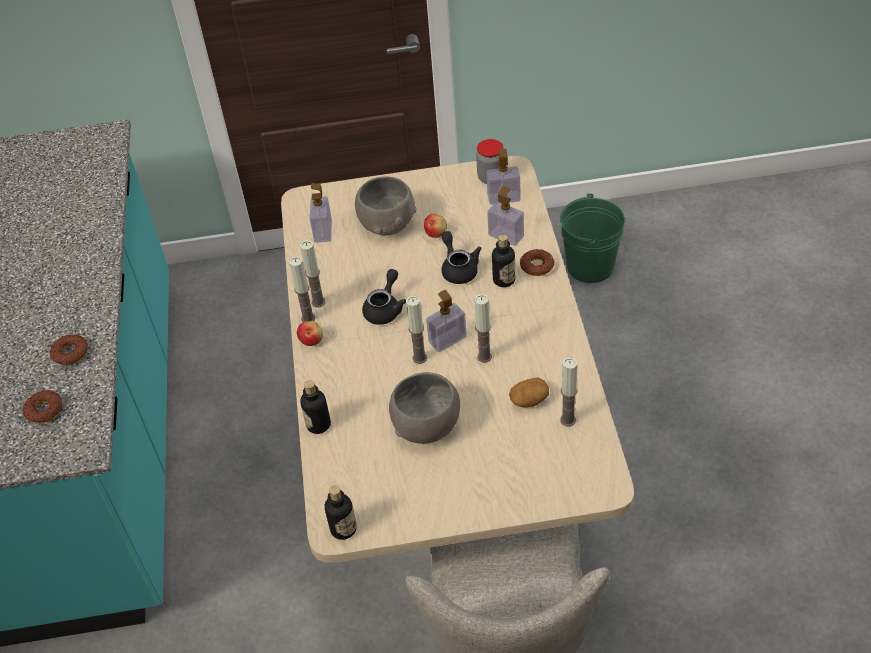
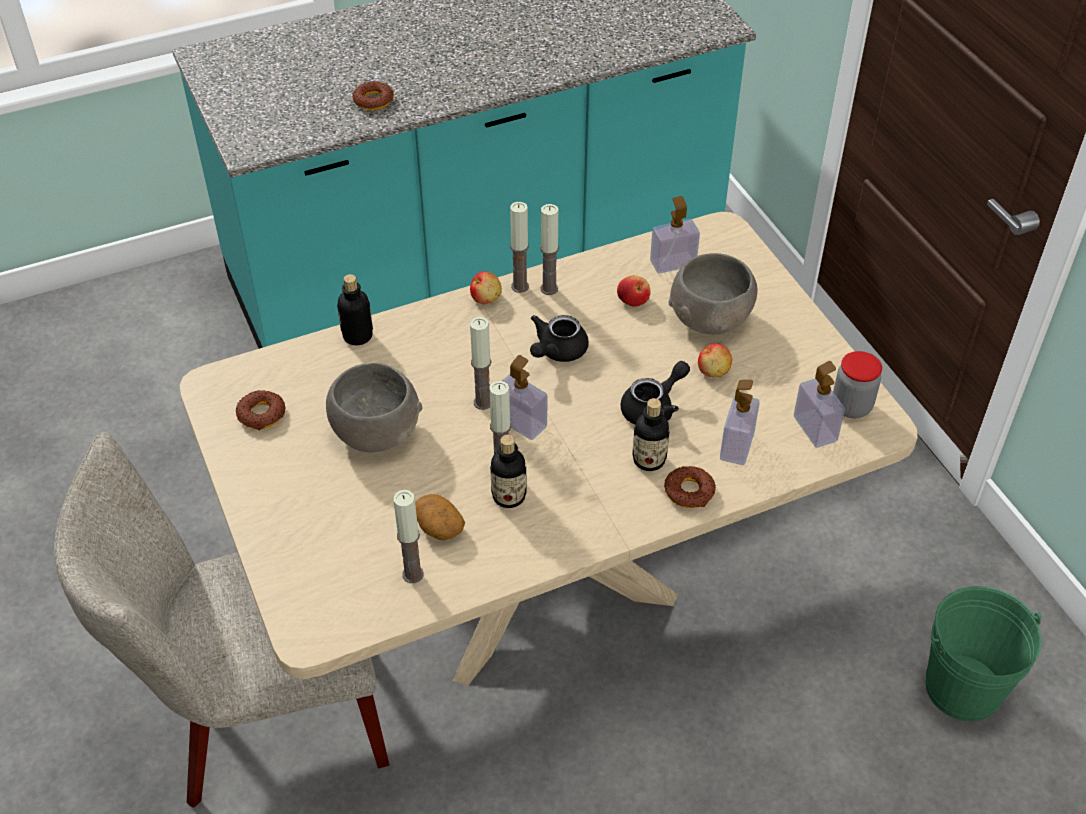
camera: 70 degrees right, 0 degrees up
donut [22,390,62,423] -> donut moved to [236,390,286,430]
bottle [325,485,357,540] -> bottle moved to [490,435,527,508]
black teapot [362,269,406,325] -> black teapot turned 120 degrees clockwise [530,315,589,362]
none -> apple [617,275,651,307]

